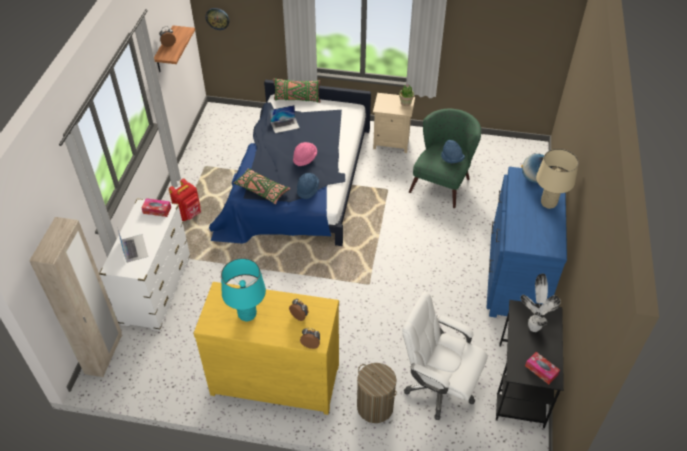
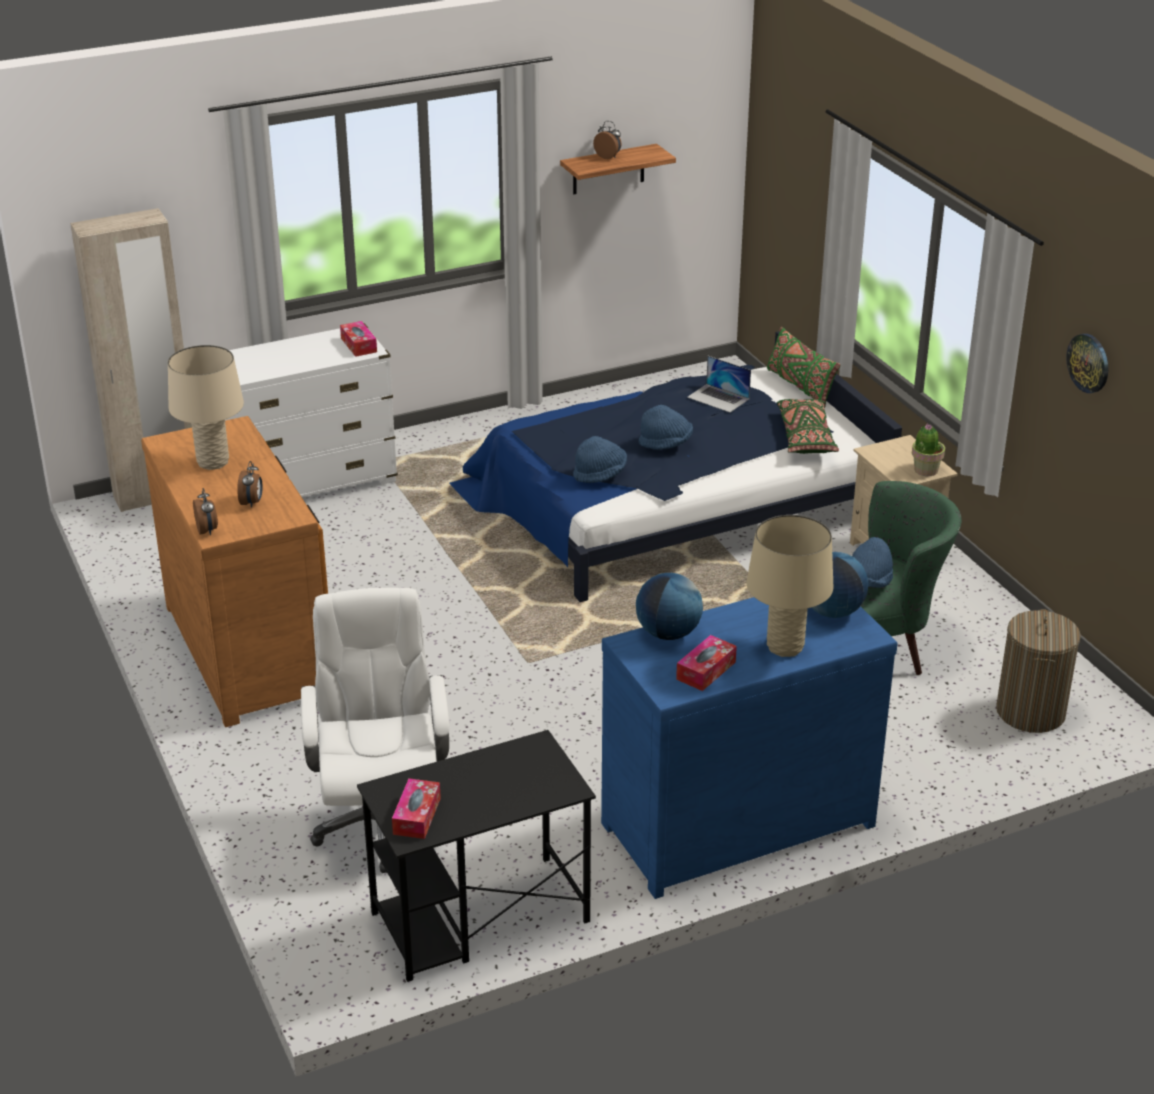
camera: 55 degrees right, 15 degrees down
laptop [117,227,148,263] -> none
red backpack [169,179,201,221] -> none
yellow dresser [193,282,339,415] -> brown dresser [141,416,328,727]
wall clock [205,8,230,30] -> wall clock moved to [1066,334,1108,393]
turquoise table lamp [221,258,266,322] -> beige table lamp [168,345,244,470]
green pillow [234,168,291,204] -> green pillow moved to [777,399,839,454]
pink hat [293,142,317,166] -> blue hat [639,405,693,450]
laundry basket [357,363,397,423] -> laundry basket moved to [996,609,1081,733]
potted plant [520,274,561,332] -> none
none -> globe [636,573,703,640]
none -> tissue box [676,635,737,691]

